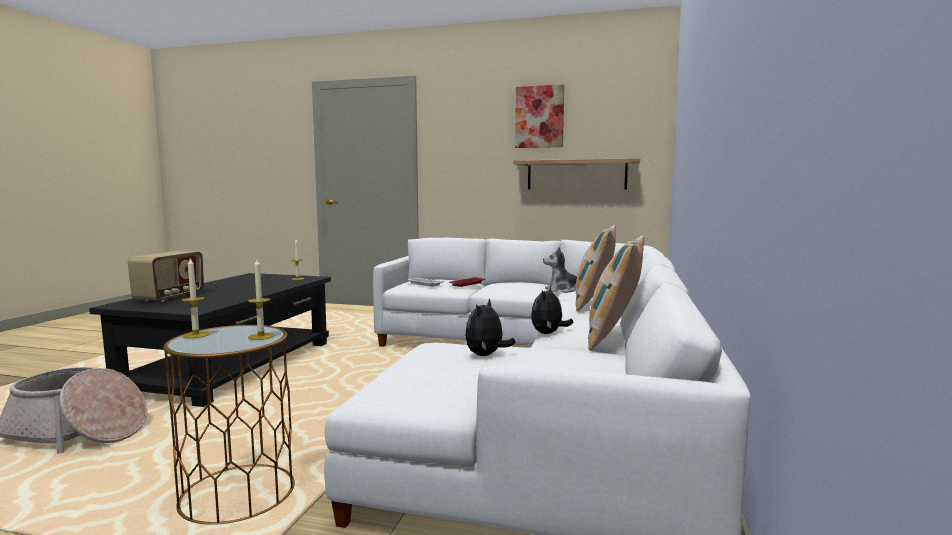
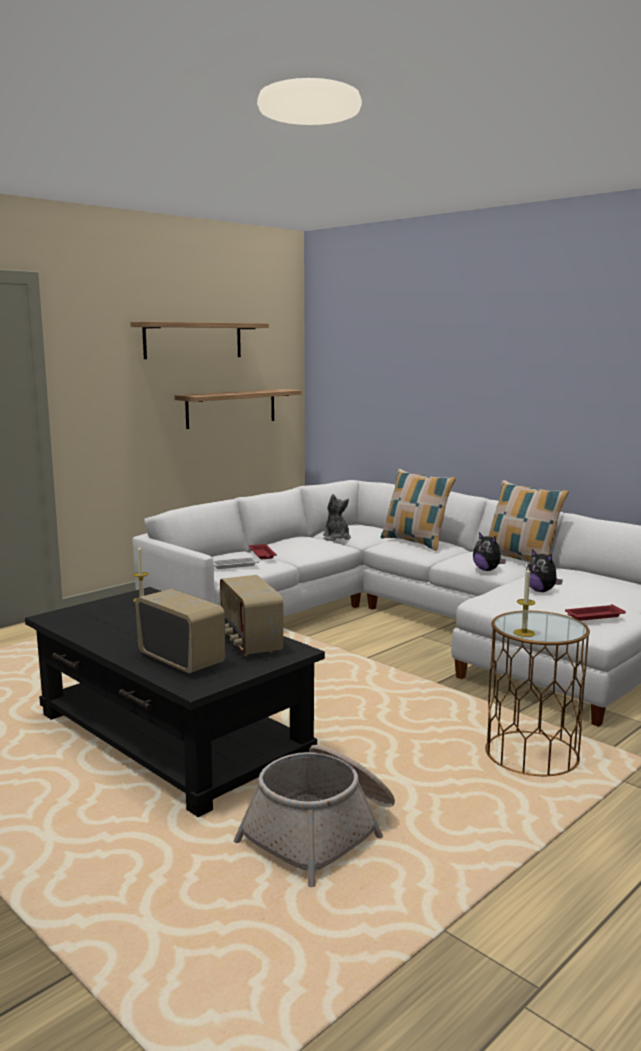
camera: 60 degrees left, 5 degrees up
candle [248,259,274,340] -> none
picture [515,84,564,148] -> shelf [130,322,269,359]
plush toy [543,247,577,293] -> plush toy turned 135 degrees clockwise [323,494,351,541]
none -> radio [220,575,283,656]
none -> red tray [565,604,626,621]

